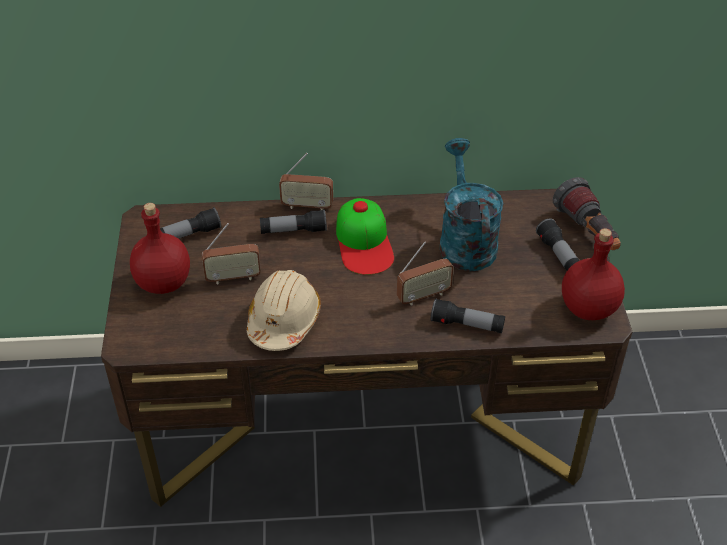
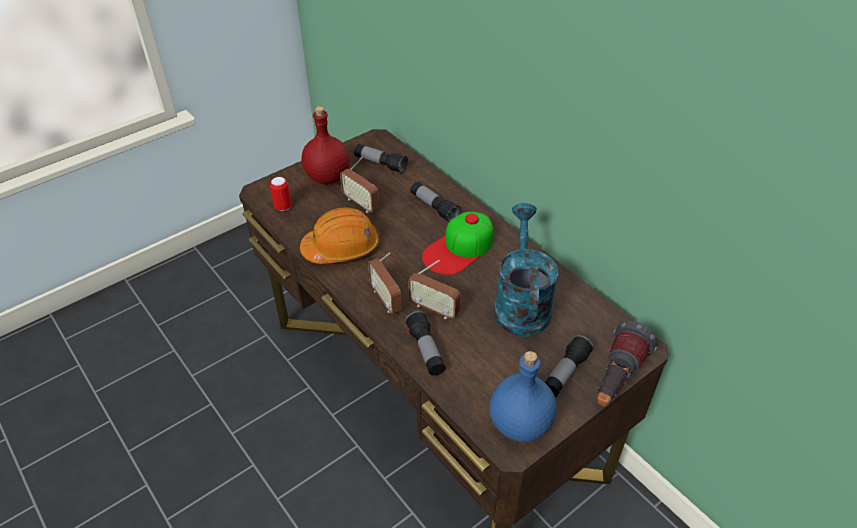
camera: 55 degrees right, 0 degrees up
beige hard hat [247,270,321,351] -> orange hard hat [300,207,379,264]
radio [279,153,333,210] -> radio moved to [368,252,402,314]
turquoise watering can [440,138,503,271] -> turquoise watering can turned 45 degrees counterclockwise [494,203,559,337]
red bottle [562,228,625,320] -> blue bottle [489,351,557,442]
none -> can [270,177,292,211]

